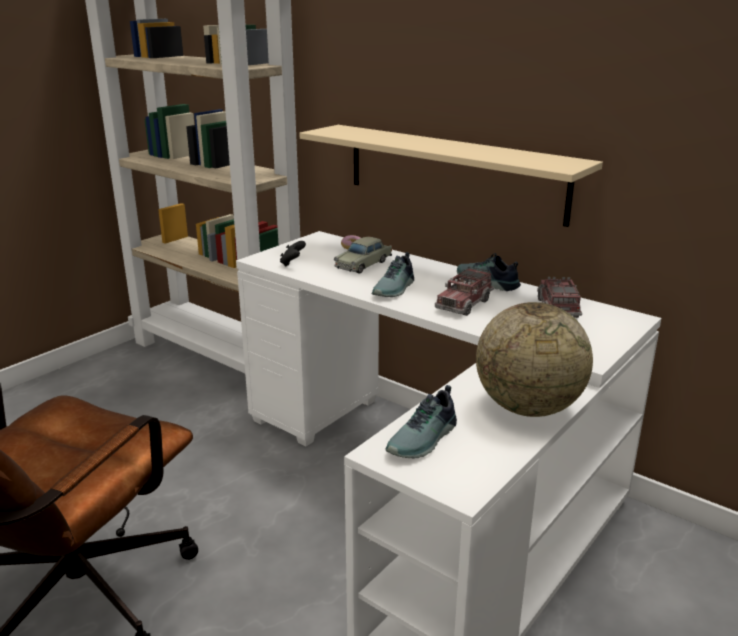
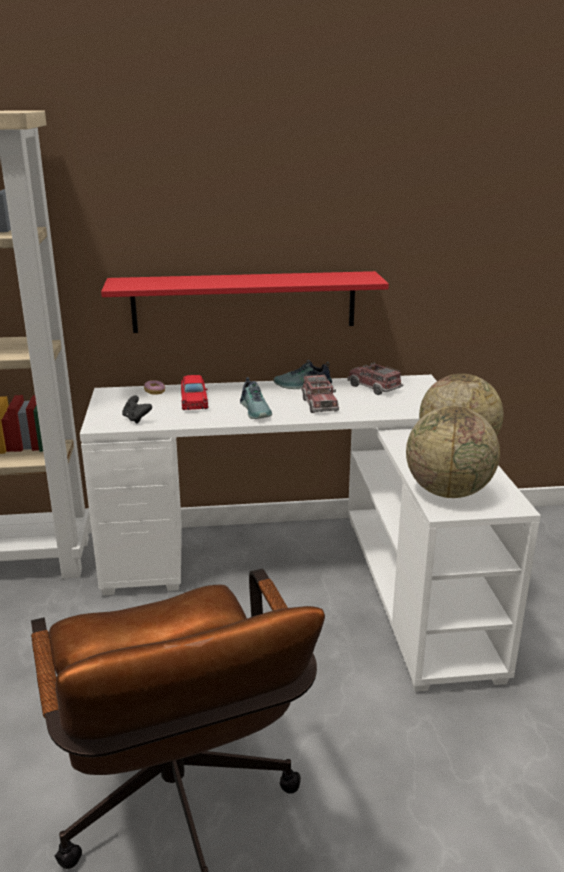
camera: 45 degrees left, 0 degrees up
beige shelf [299,125,603,227] -> red shelf [101,271,389,333]
beige toy car [334,237,392,274] -> red toy car [181,375,209,410]
shoe [385,385,457,458] -> globe [406,406,500,498]

